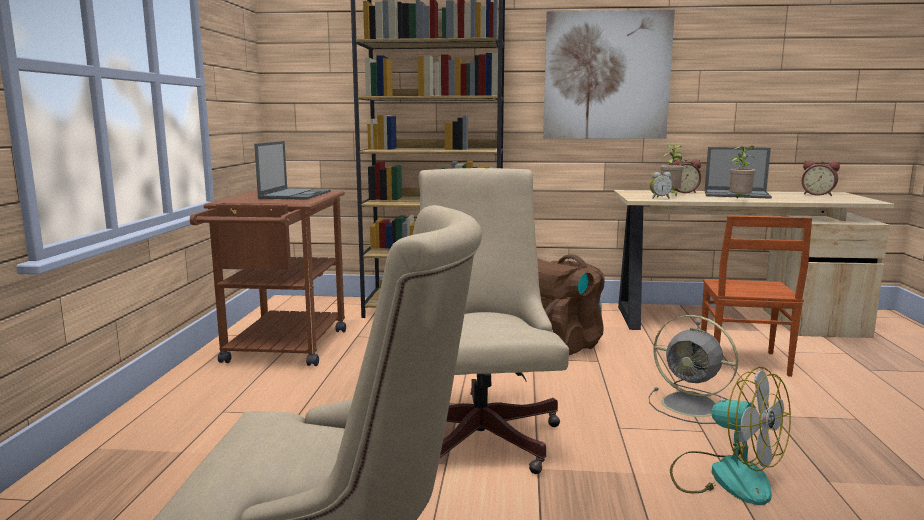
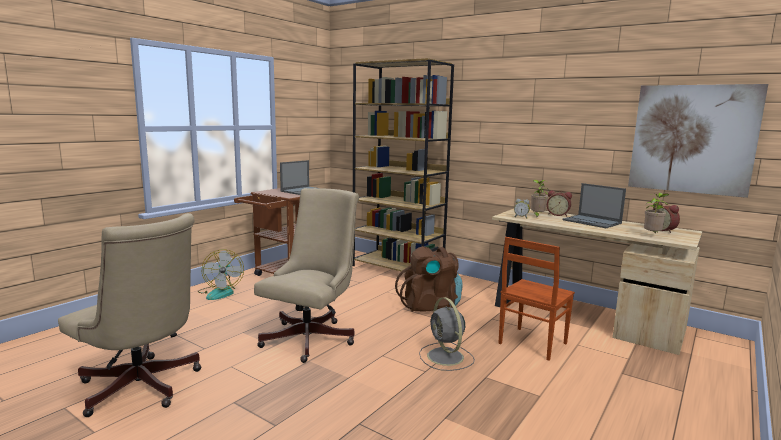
camera: 30 degrees right, 0 degrees up
picture [543,10,675,139] -> picture moved to [628,84,768,198]
fan [670,367,791,505] -> fan moved to [198,250,244,300]
potted plant [730,146,756,199] -> potted plant moved to [644,193,669,234]

